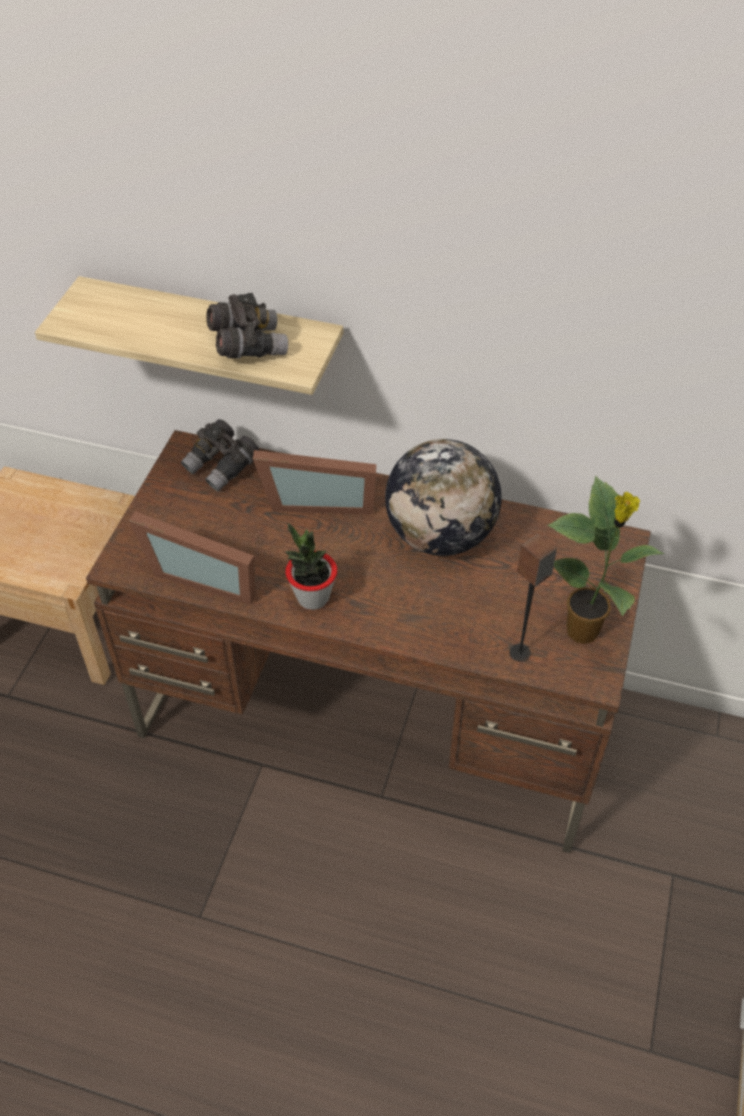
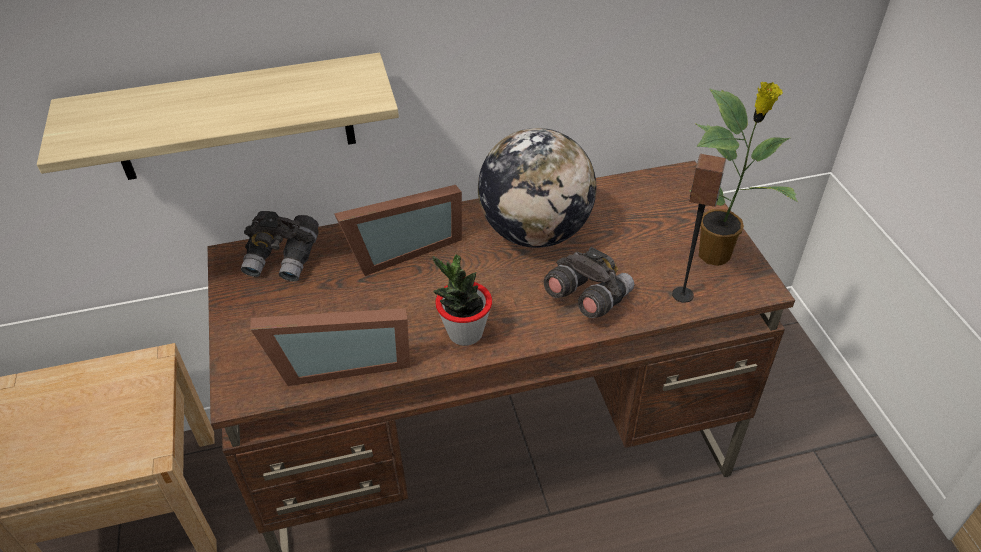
camera: 30 degrees left, 5 degrees down
grey binoculars [206,293,288,358] -> grey binoculars moved to [544,247,634,318]

